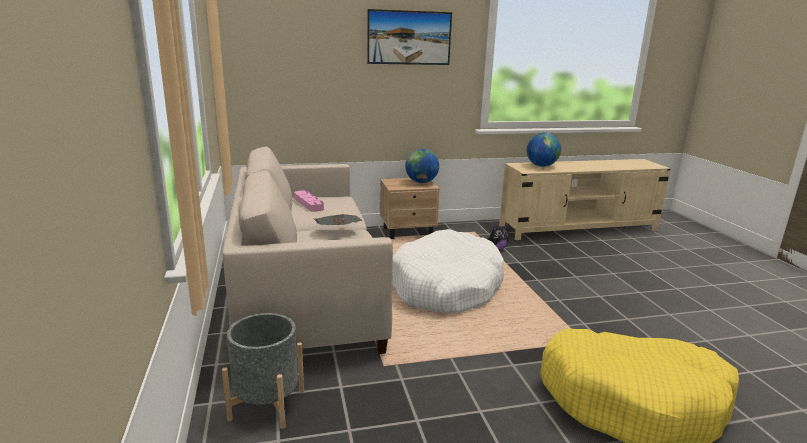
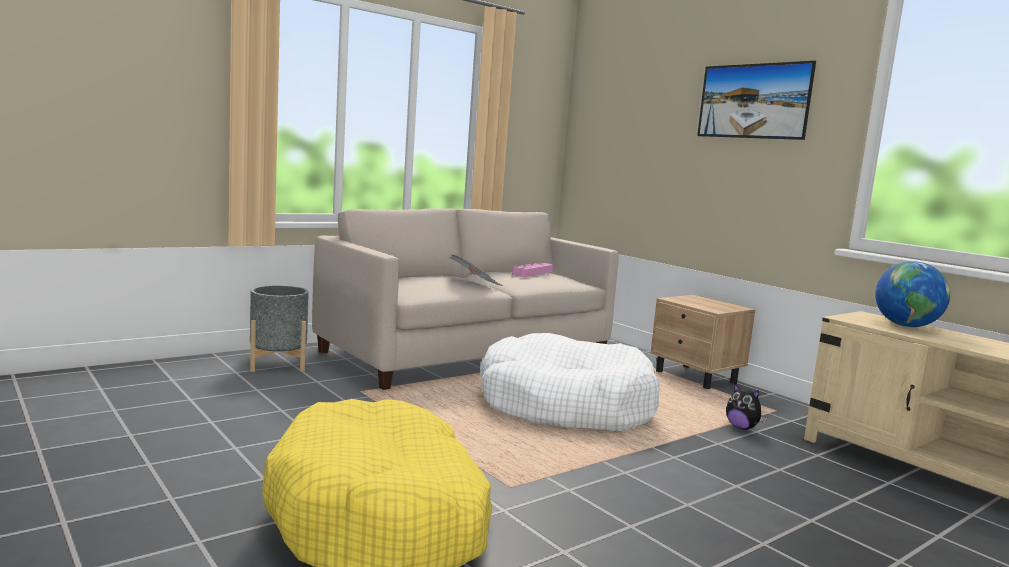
camera: 65 degrees right, 10 degrees down
globe [405,149,439,183] -> none

